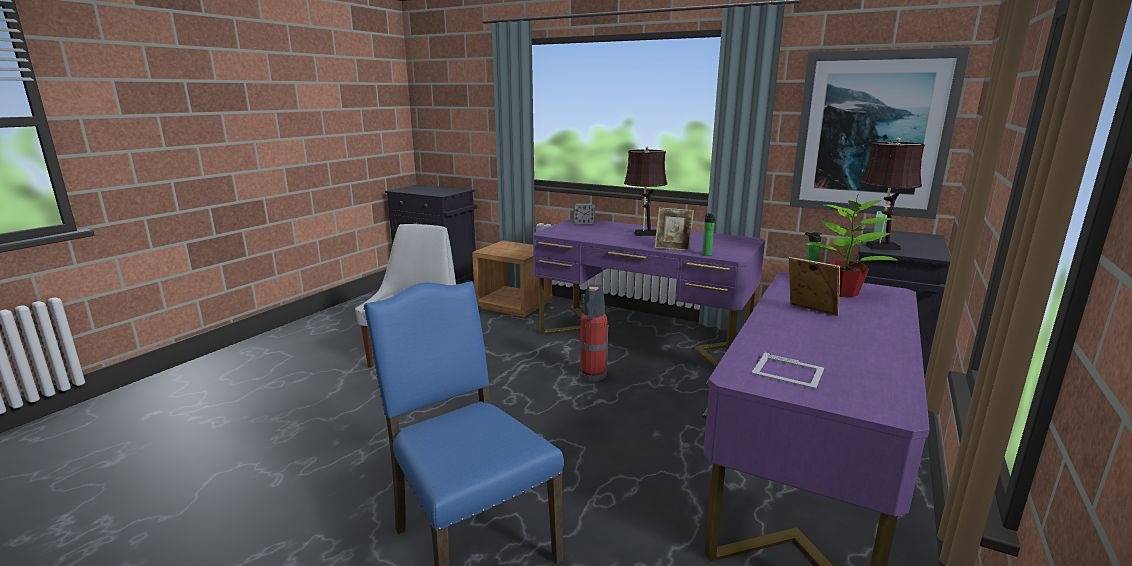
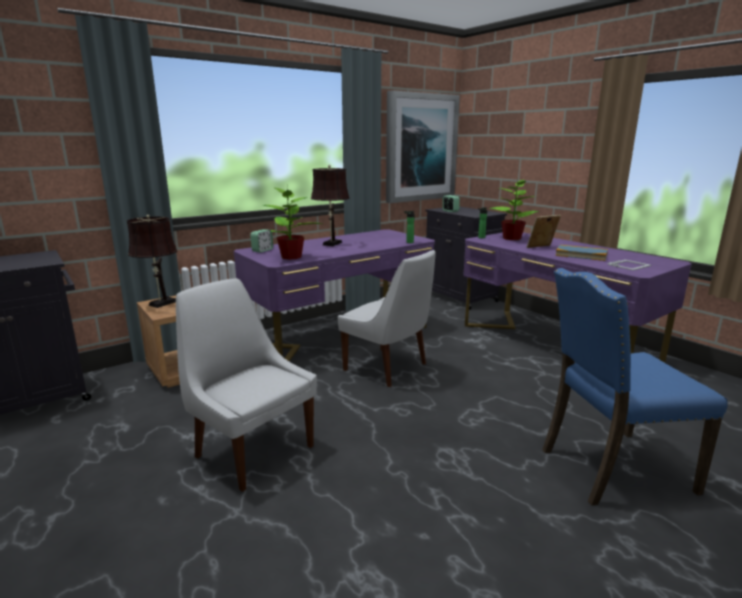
camera: 65 degrees left, 0 degrees up
fire extinguisher [579,284,608,381] -> white chair [338,250,436,387]
picture frame [655,208,694,251] -> none
brown table lamp [860,138,925,250] -> brown table lamp moved to [127,215,177,308]
none -> potted plant [263,185,322,260]
none -> book [555,245,608,261]

